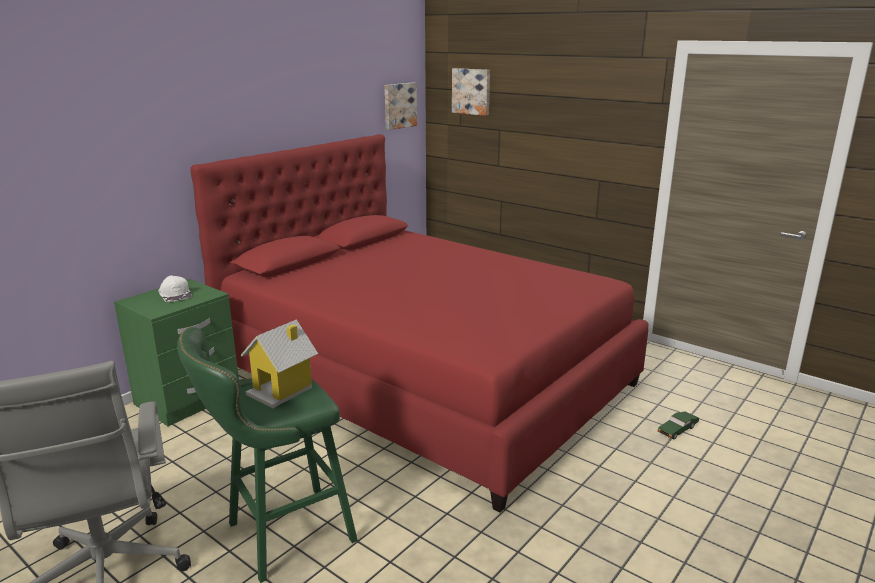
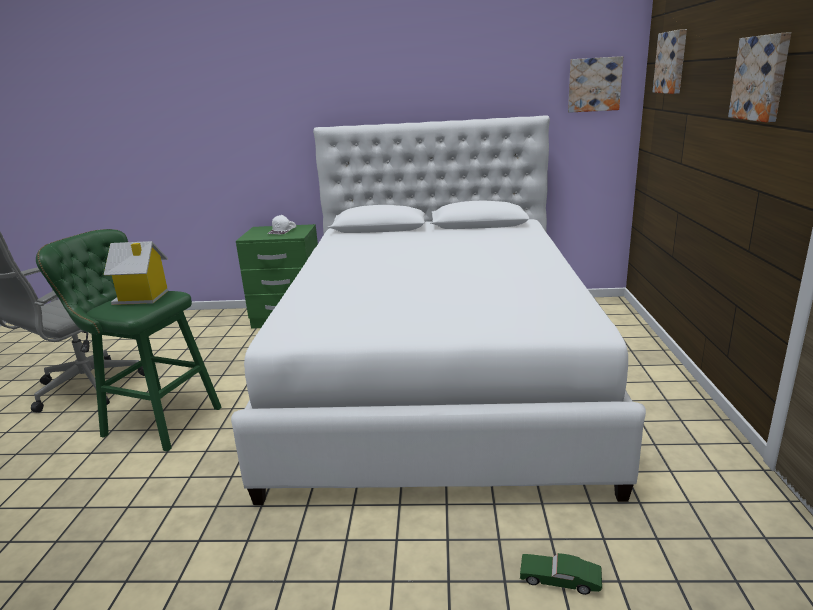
camera: 55 degrees right, 0 degrees up
red bed [191,134,648,513] -> white bed [231,115,646,505]
none -> picture [728,32,791,122]

